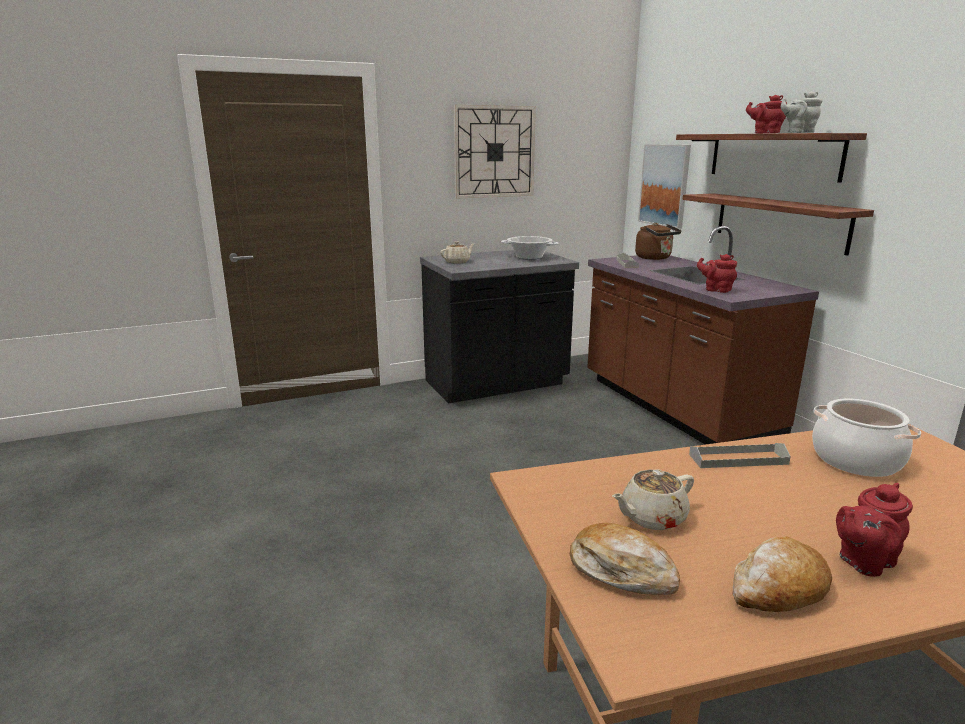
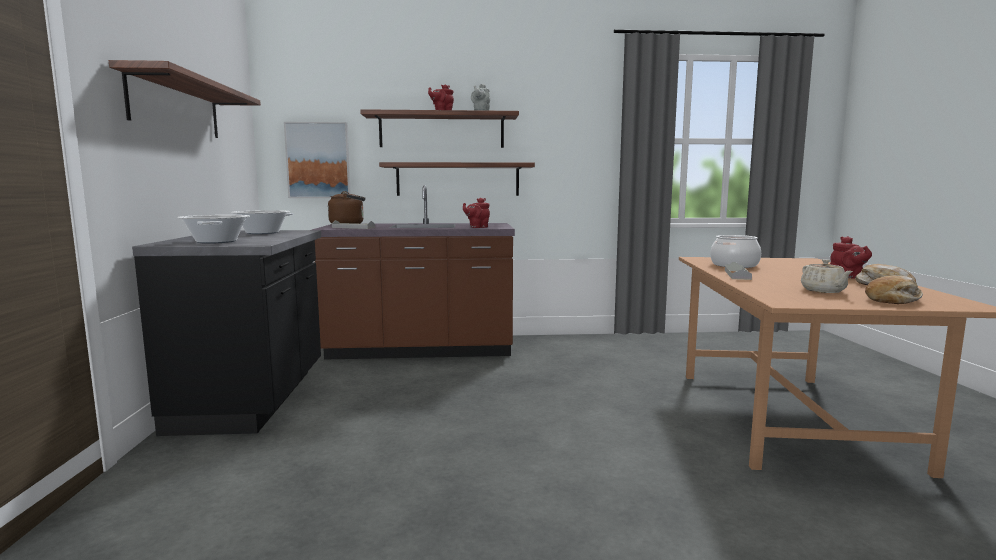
camera: 70 degrees left, 10 degrees down
beige teapot [440,241,474,264] -> cooking pot [177,215,250,244]
wall clock [454,105,536,199] -> shelf [109,60,261,138]

